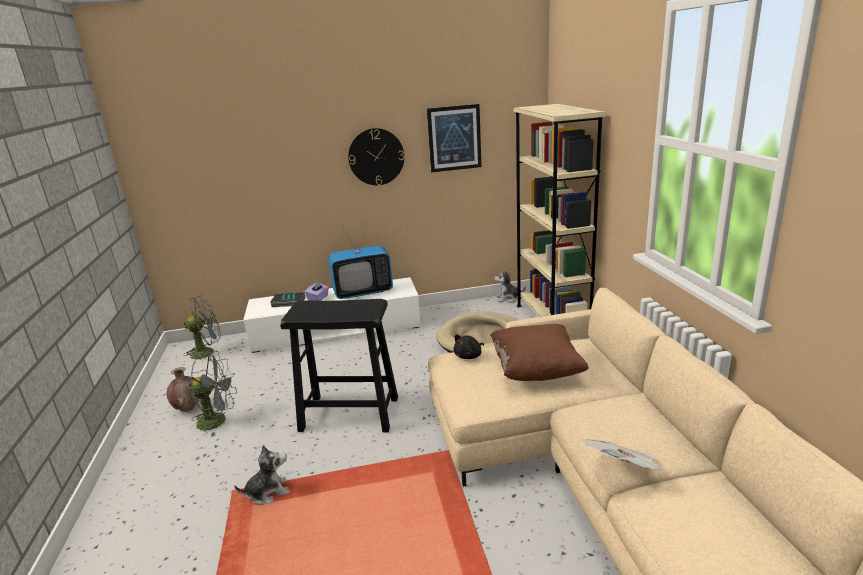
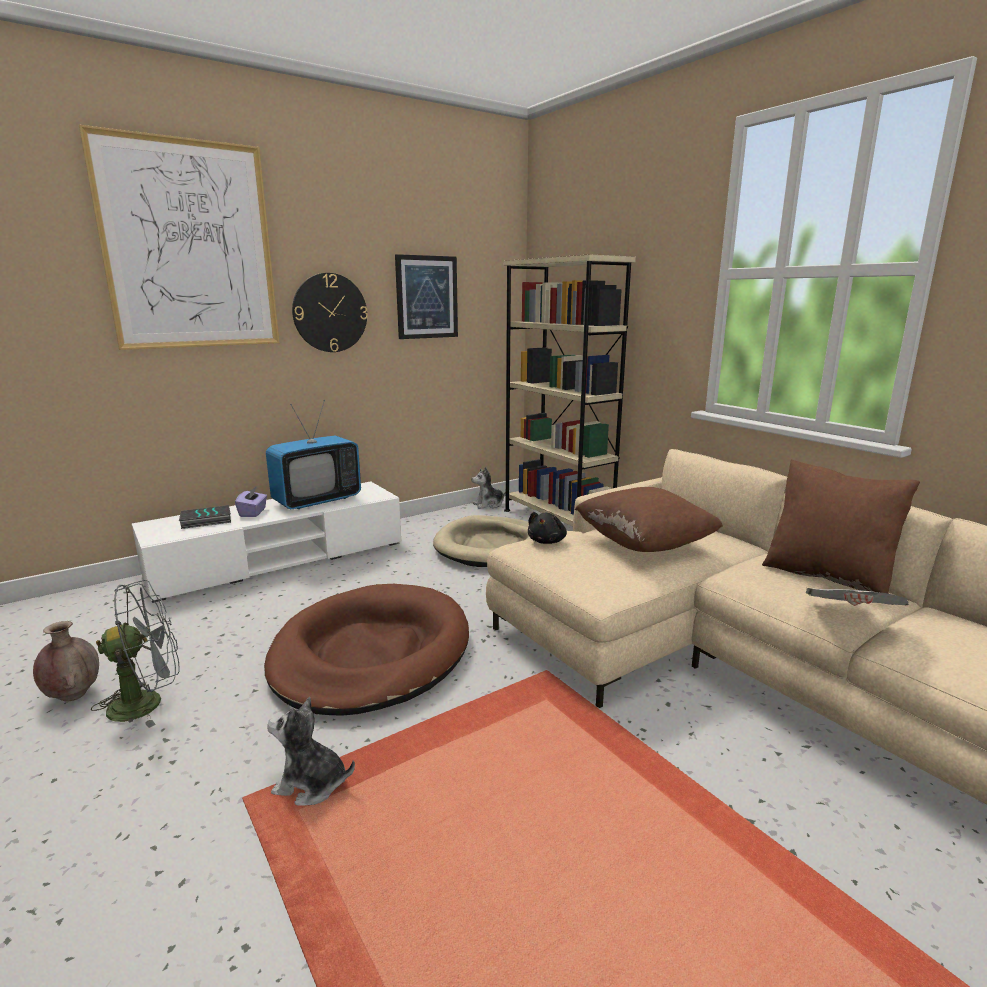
camera: 25 degrees left, 5 degrees down
grey fan [183,295,221,361] -> none
plush toy [234,444,290,505] -> plush toy turned 120 degrees counterclockwise [267,697,355,806]
black stool [280,299,398,433] -> brown dog bed [264,584,469,716]
none -> picture [79,125,279,350]
none -> brown pillow [762,459,920,594]

